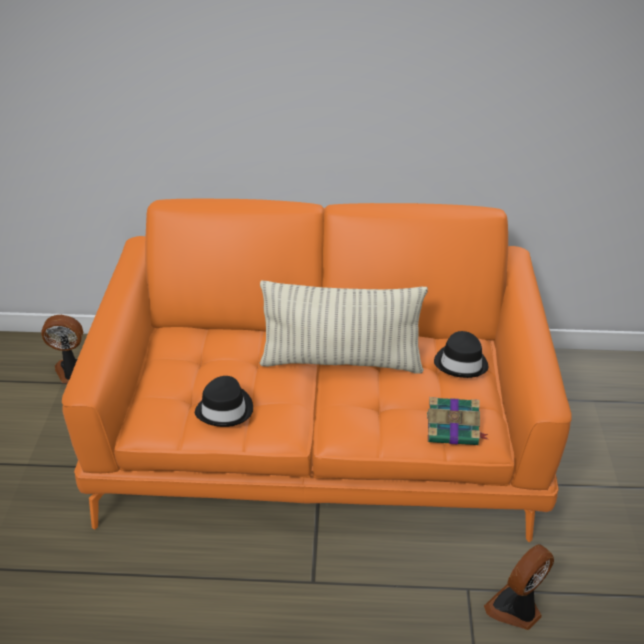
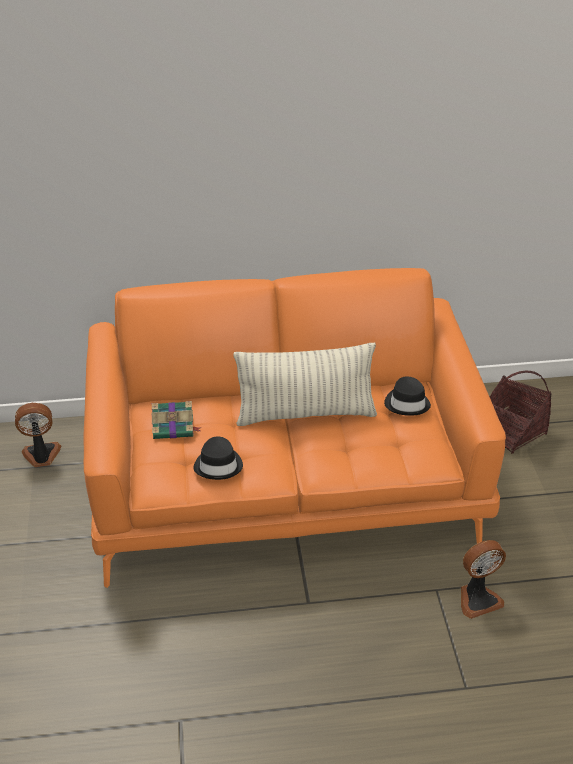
camera: 10 degrees left, 0 degrees up
book [427,397,488,445] -> book moved to [152,401,201,439]
fan [484,544,554,630] -> fan turned 150 degrees counterclockwise [461,540,506,619]
none -> basket [490,371,552,454]

